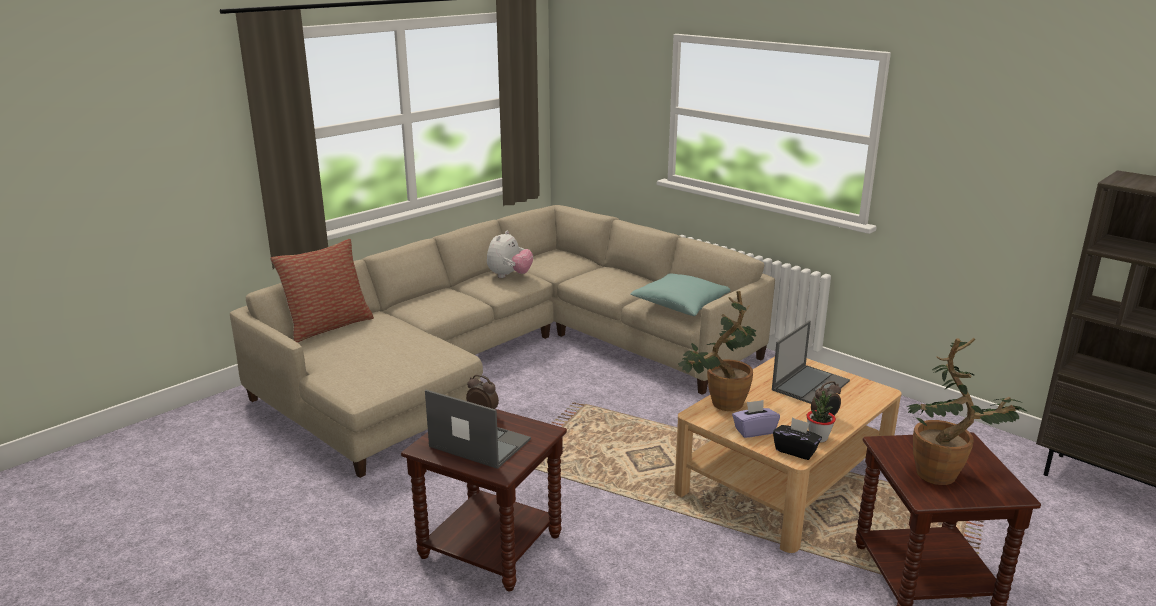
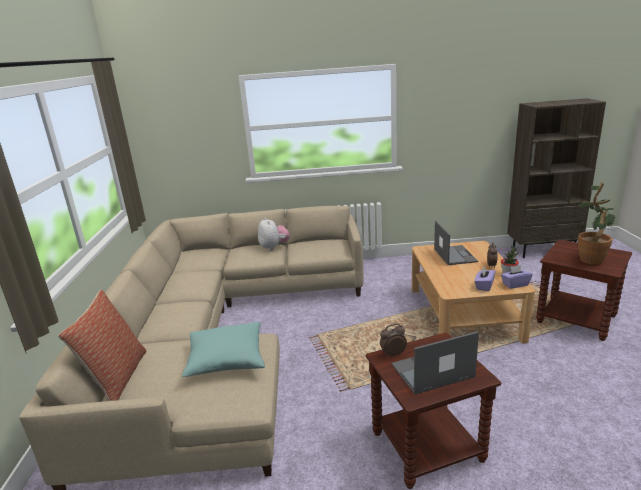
camera: 45 degrees left, 0 degrees up
plush toy [487,231,533,278] -> plush toy moved to [258,217,290,251]
turquoise pillow [630,273,731,316] -> turquoise pillow moved to [182,322,265,377]
potted plant [678,291,756,411] -> none
black tissue box [773,417,822,460] -> purple tissue box [501,265,532,289]

